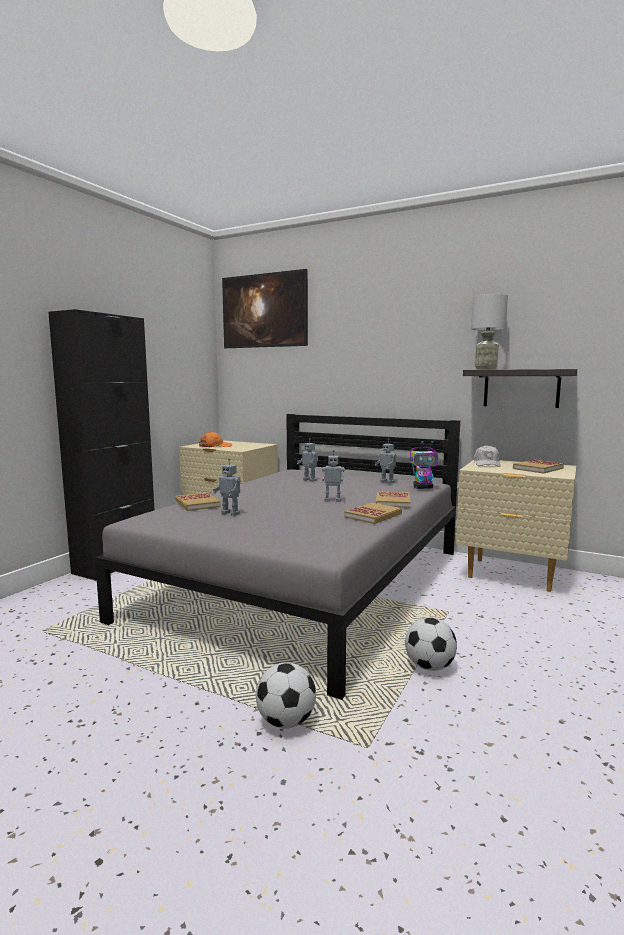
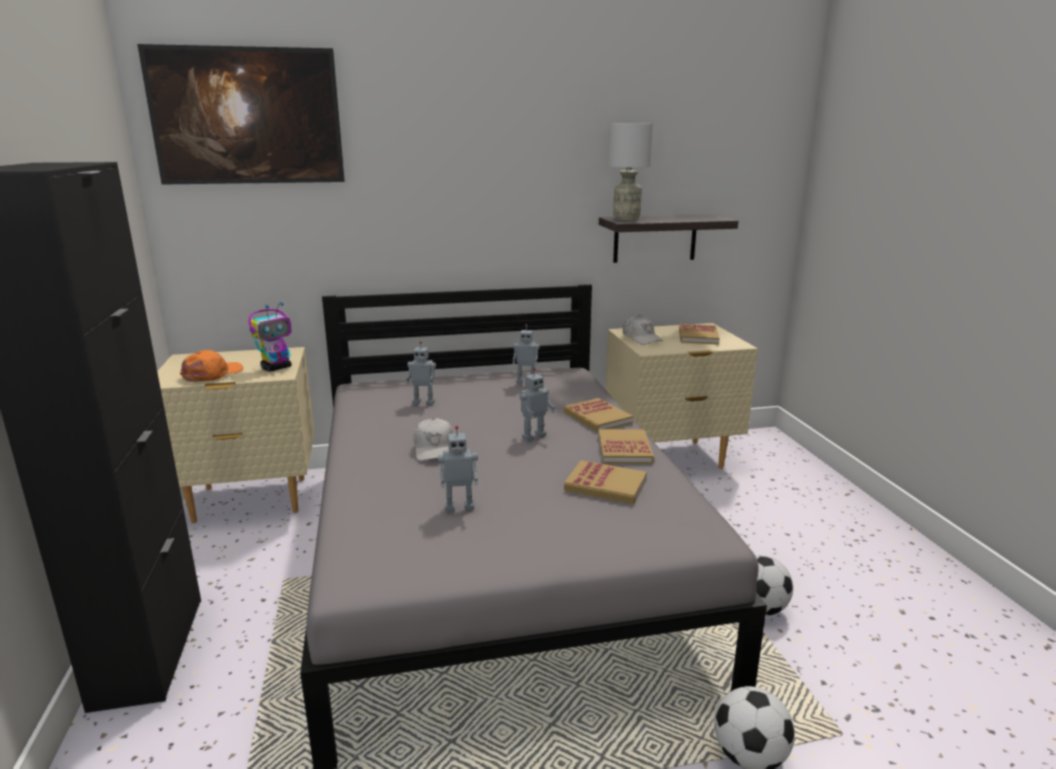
camera: 40 degrees left, 10 degrees up
book [175,492,221,511] -> book moved to [564,460,647,504]
toy robot [410,441,438,489] -> toy robot moved to [249,302,292,372]
none -> white cap [414,418,453,461]

